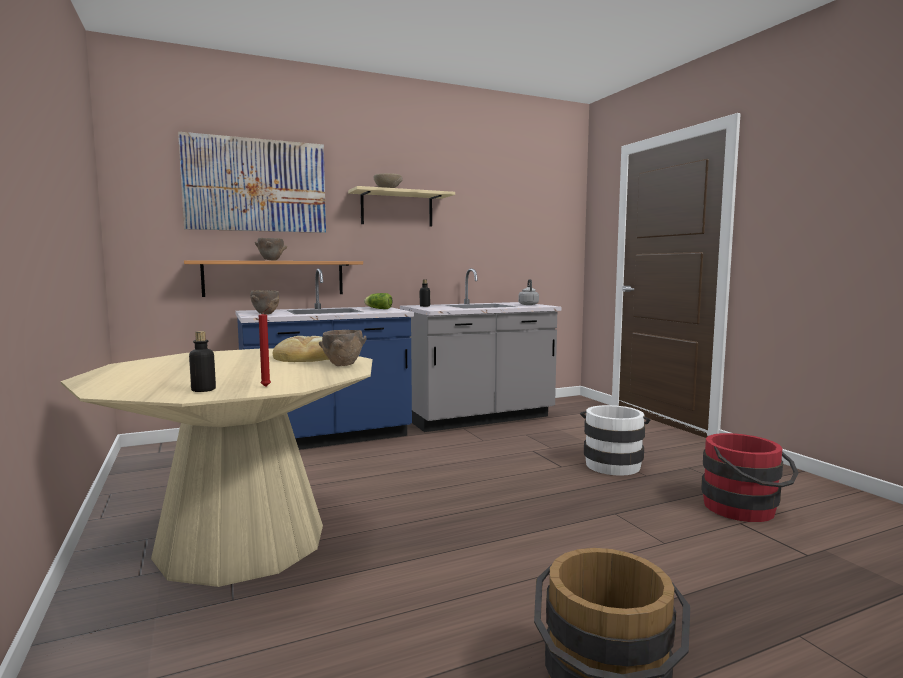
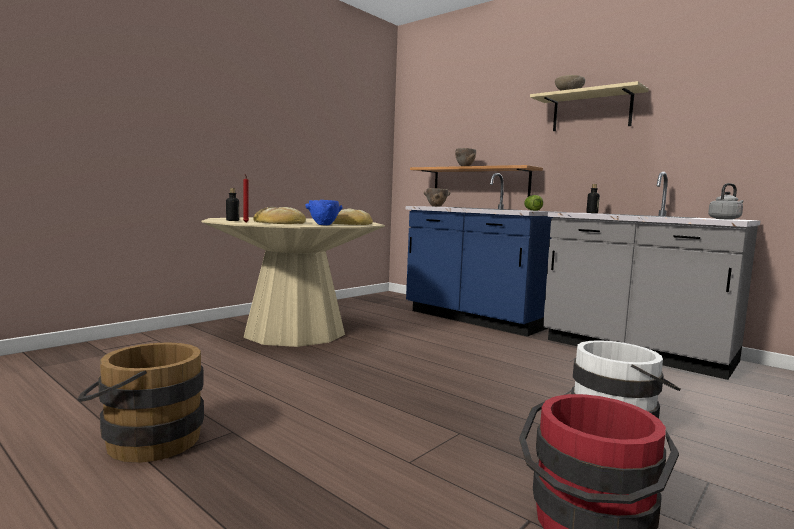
camera: 65 degrees right, 0 degrees up
picture [178,132,326,233] -> none
brown bowl [319,330,367,366] -> blue bowl [305,200,342,225]
none -> bread [253,207,306,224]

